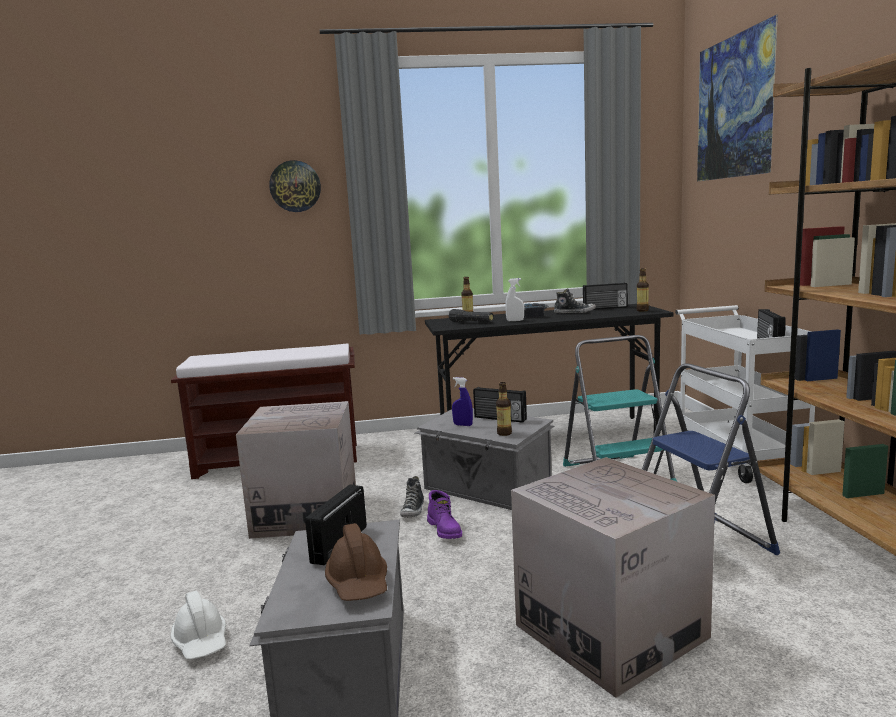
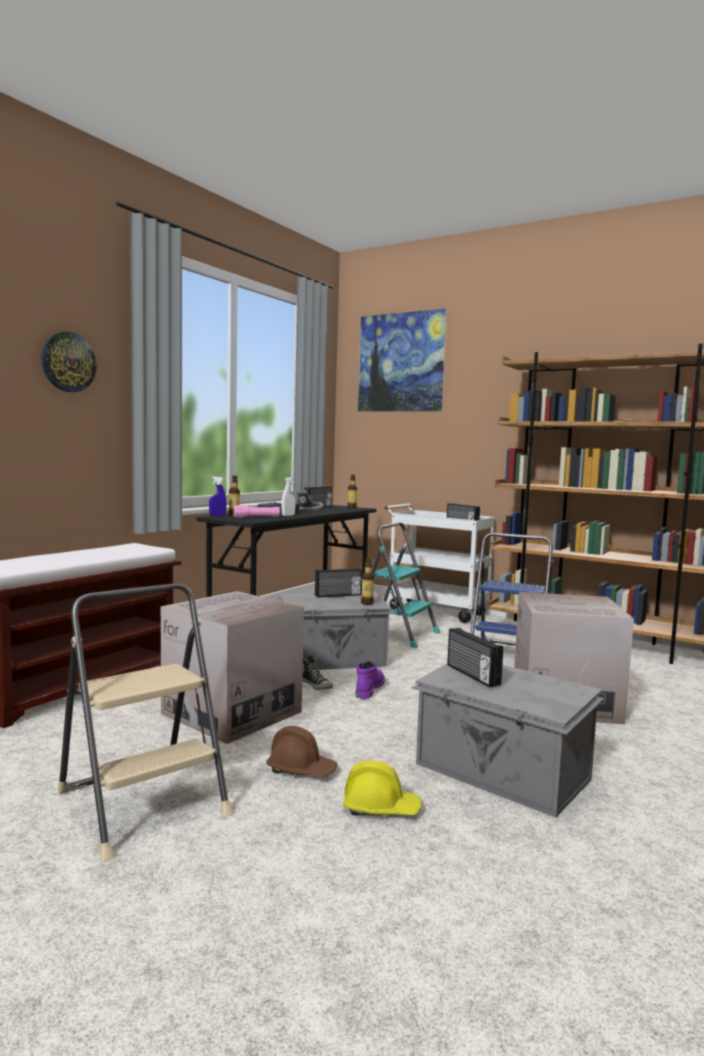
camera: 50 degrees left, 5 degrees down
white hard hat [171,591,226,659] -> yellow hard hat [343,760,422,816]
brown hard hat [325,523,387,601] -> brown hard hat moved to [266,726,338,777]
purple boot [427,490,462,539] -> purple boot turned 90 degrees counterclockwise [355,661,385,699]
black flashlight [449,309,494,322] -> pink flashlight [234,505,280,518]
blue spray bottle [452,377,473,426] -> blue spray bottle moved to [209,476,227,516]
none -> beige step ladder [58,583,234,861]

